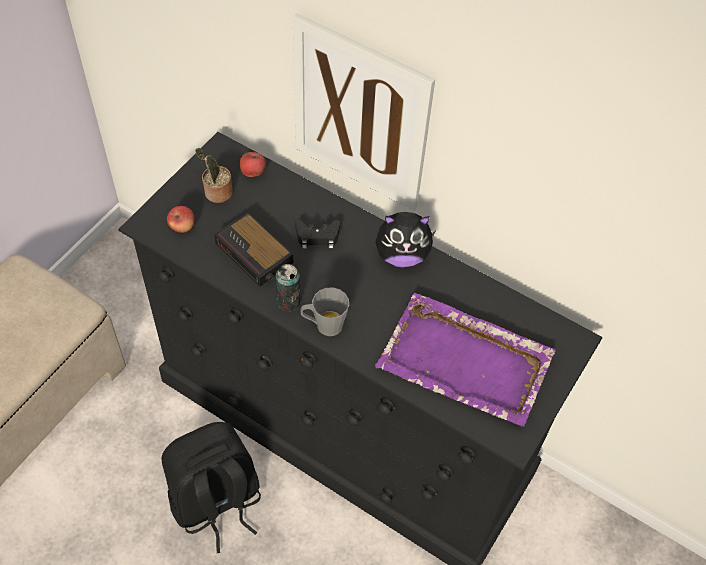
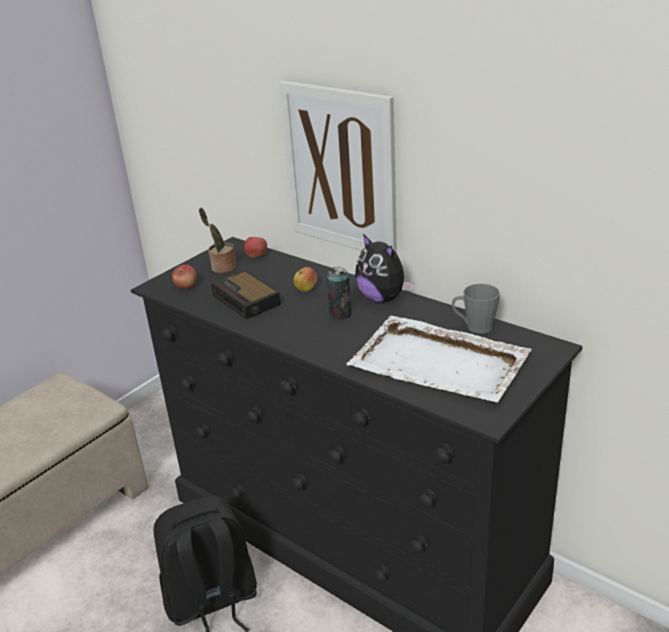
camera: 10 degrees right, 25 degrees down
can [276,264,300,311] -> can moved to [327,267,351,320]
black game controller [295,220,340,248] -> apple [294,267,317,292]
grey mug [300,287,349,336] -> grey mug moved to [452,284,500,334]
purple tray [375,293,555,427] -> white tray [347,316,532,403]
plush toy [376,212,436,268] -> plush toy turned 45 degrees clockwise [355,234,413,303]

